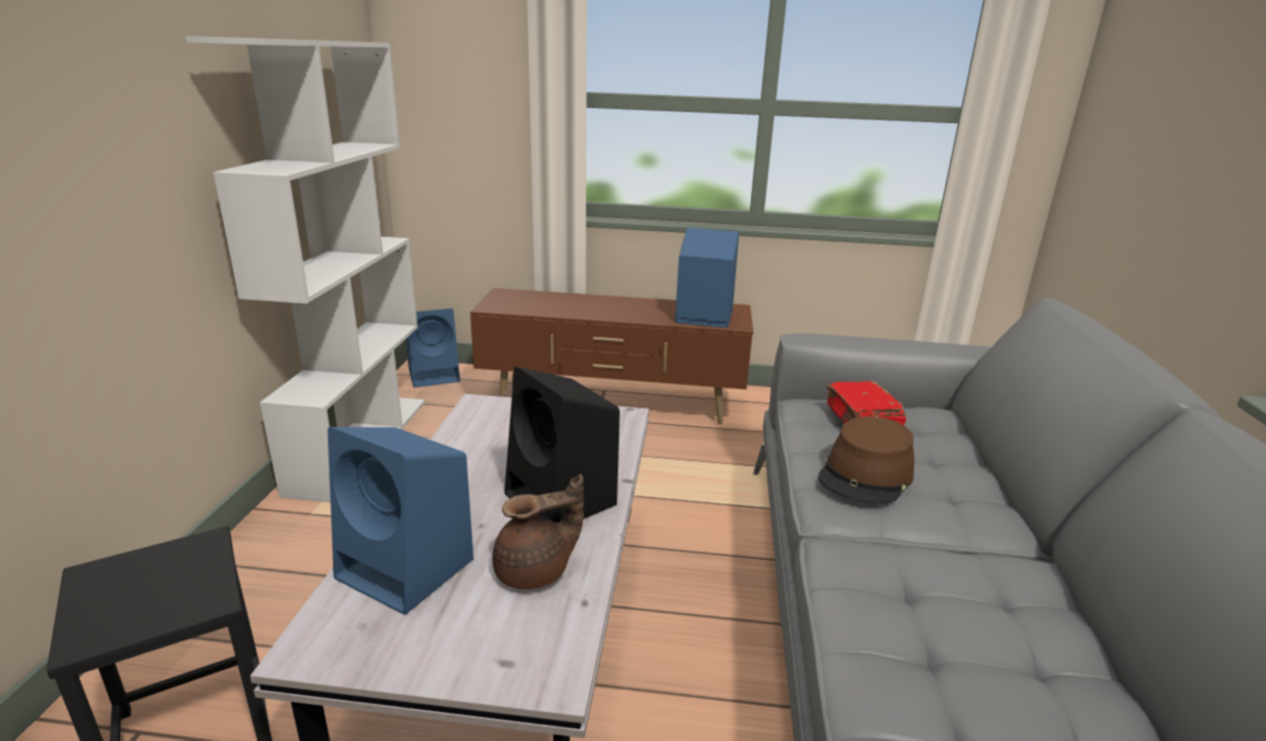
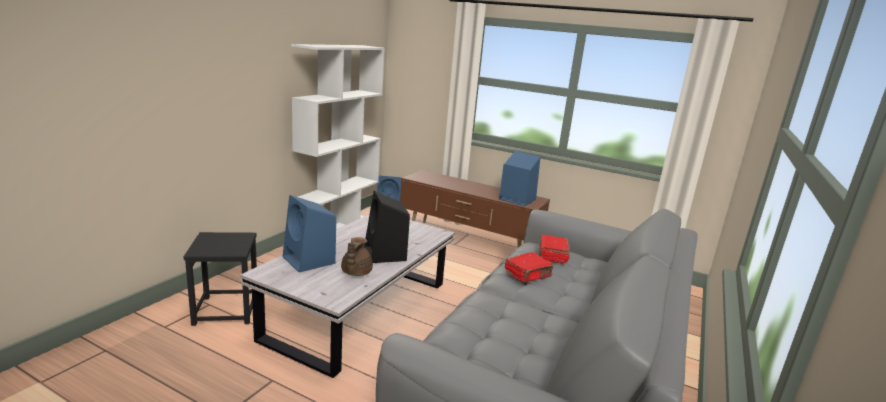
camera: 20 degrees right, 5 degrees down
brown teapot [492,474,584,589] -> brown teapot turned 105 degrees clockwise [341,237,373,276]
brown hat [818,416,914,504] -> red book [505,252,553,282]

